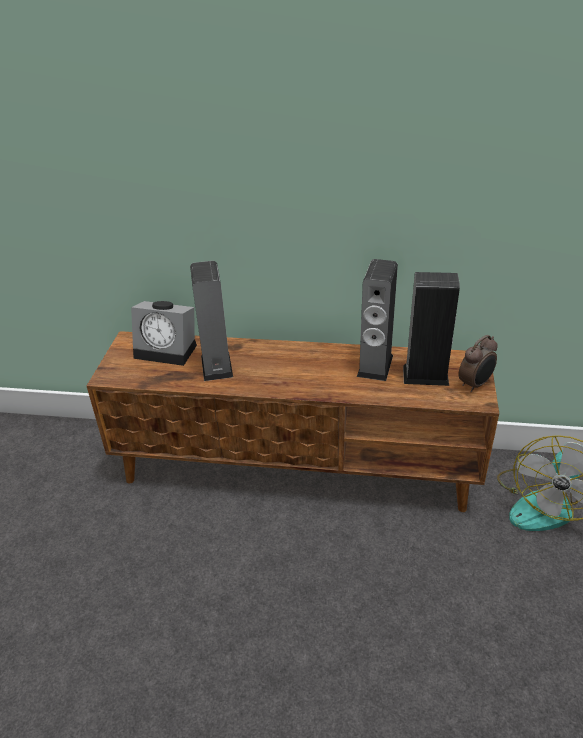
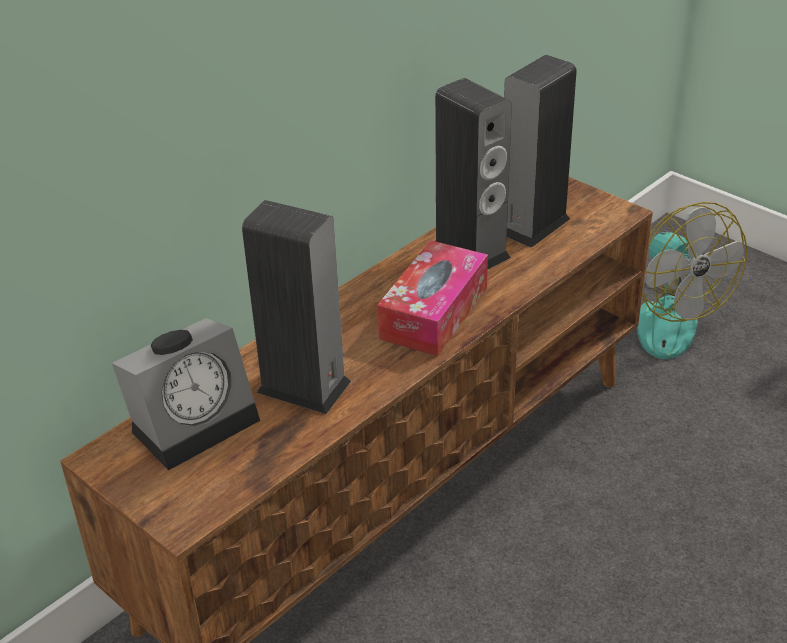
camera: 55 degrees left, 0 degrees up
alarm clock [458,335,498,393] -> none
none -> tissue box [377,240,488,356]

